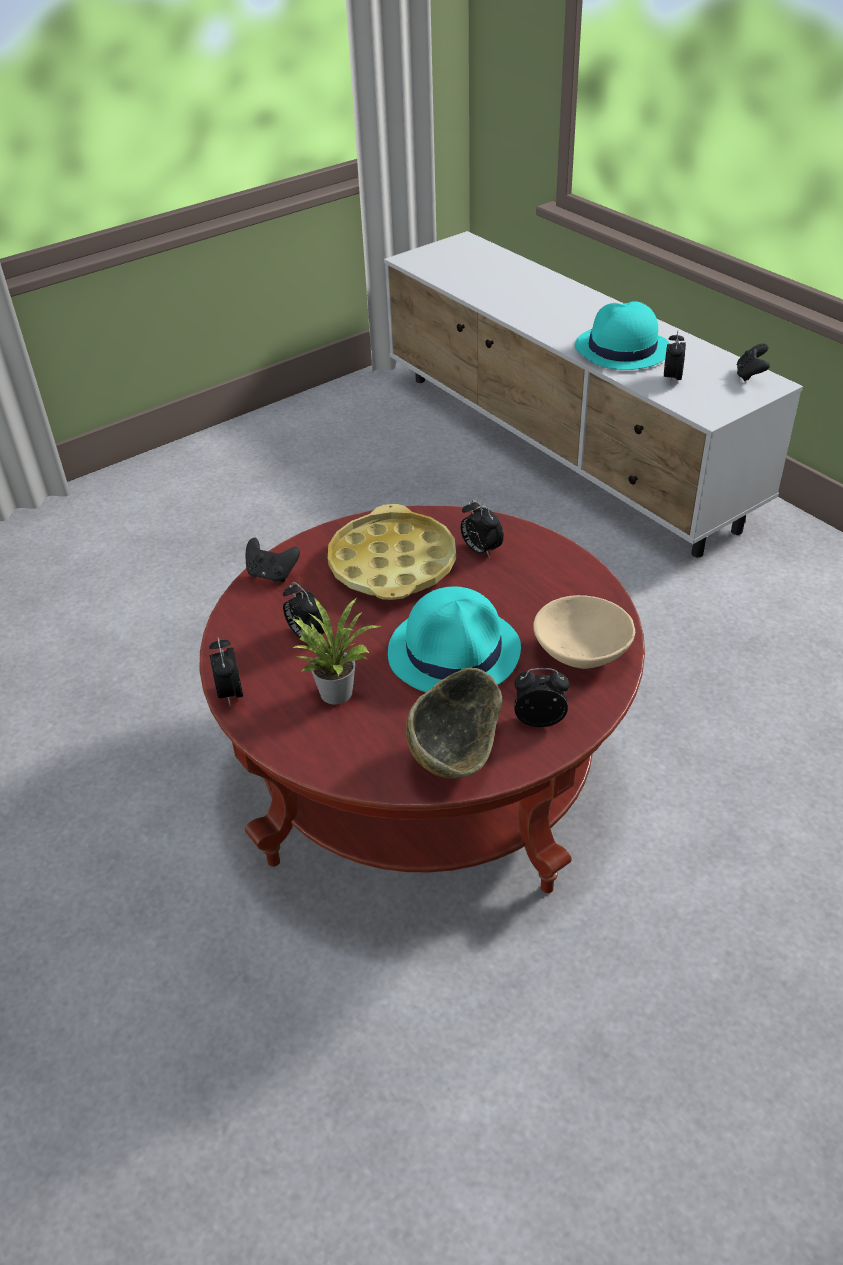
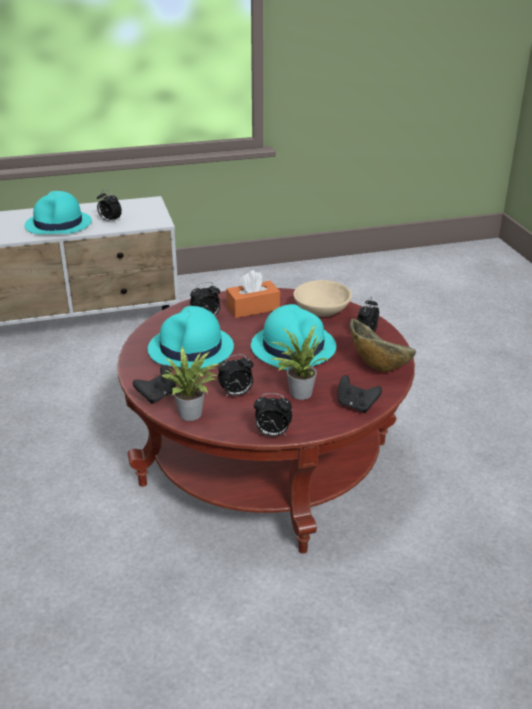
camera: 70 degrees left, 10 degrees down
yellow tray [328,504,456,600] -> turquoise hat [148,306,234,369]
black game controller [737,343,770,381] -> black game controller moved to [337,375,382,413]
none -> potted plant [162,347,219,421]
none -> orange tissue box [226,270,280,318]

